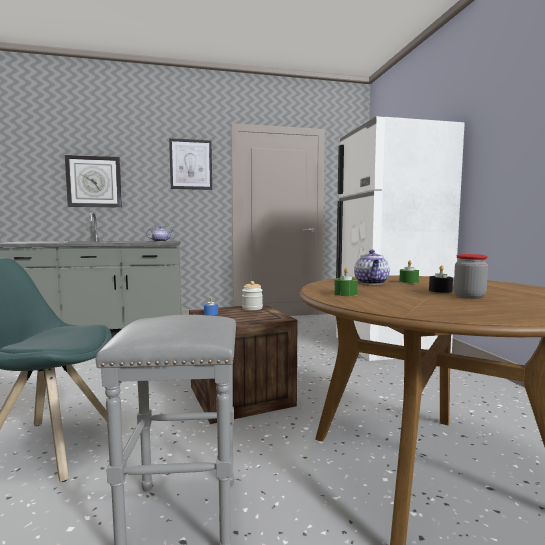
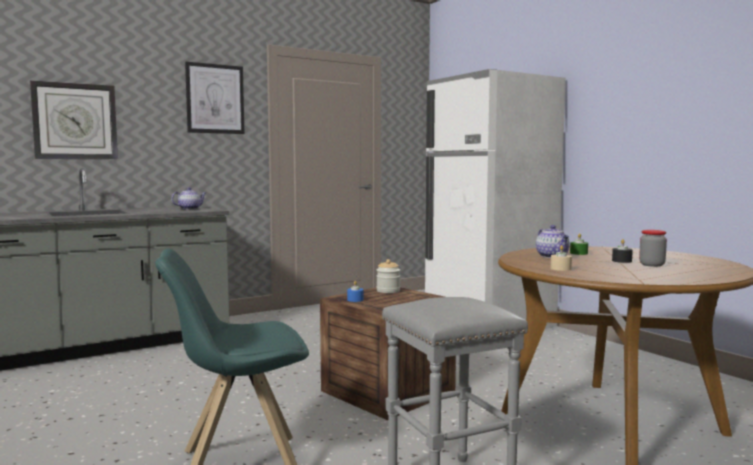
camera: 20 degrees left, 0 degrees up
green candle [334,267,357,296] -> beige candle [551,245,572,271]

